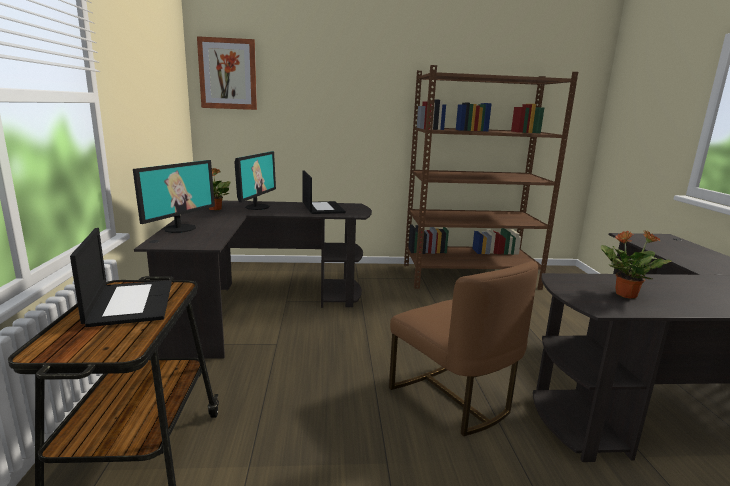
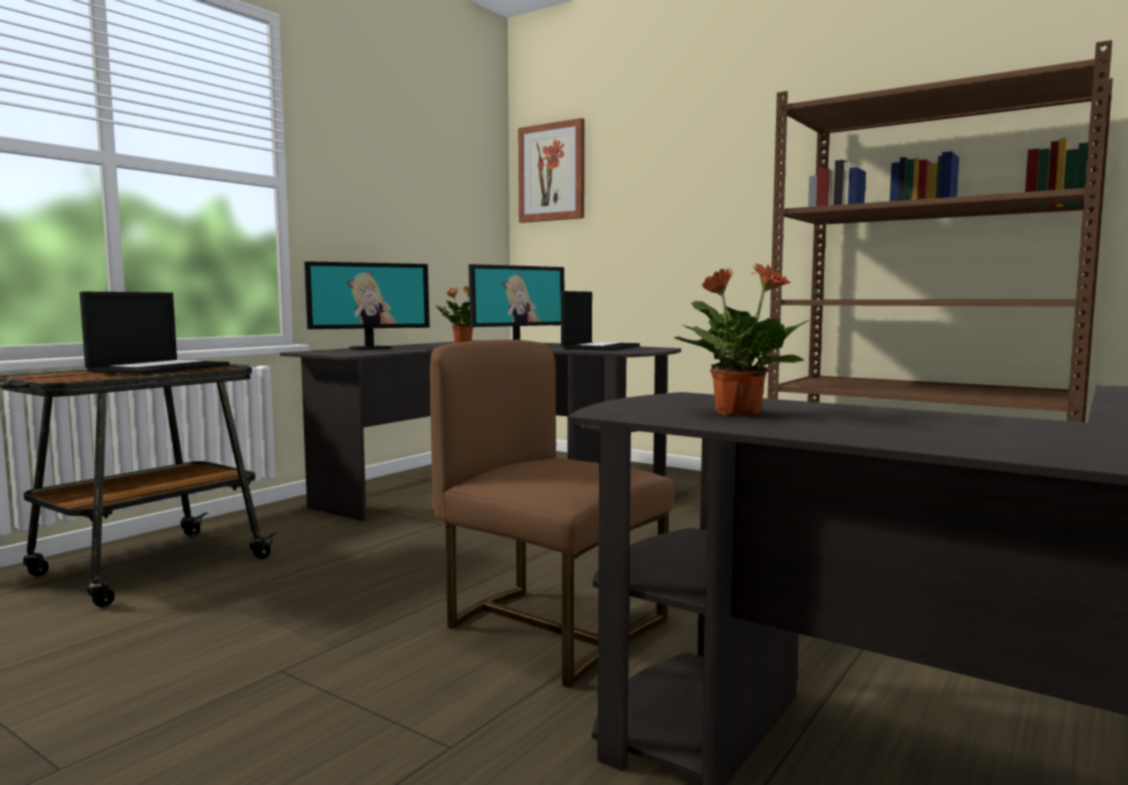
camera: 40 degrees right, 10 degrees down
brown chair [389,261,538,436] -> brown chair turned 120 degrees clockwise [430,340,675,688]

